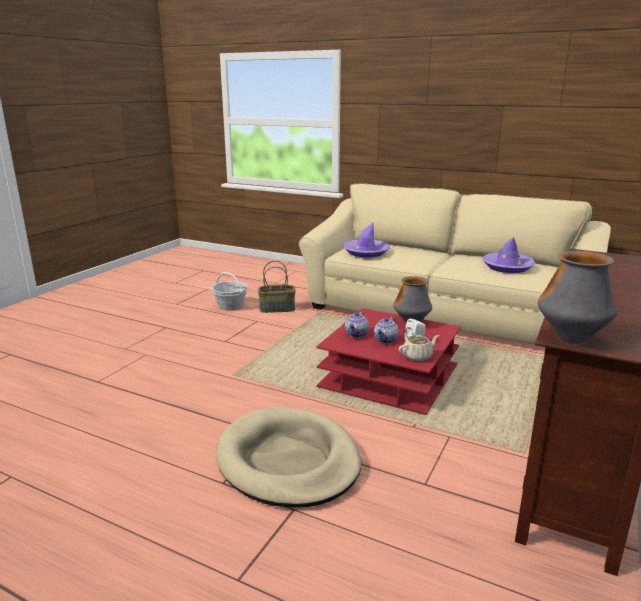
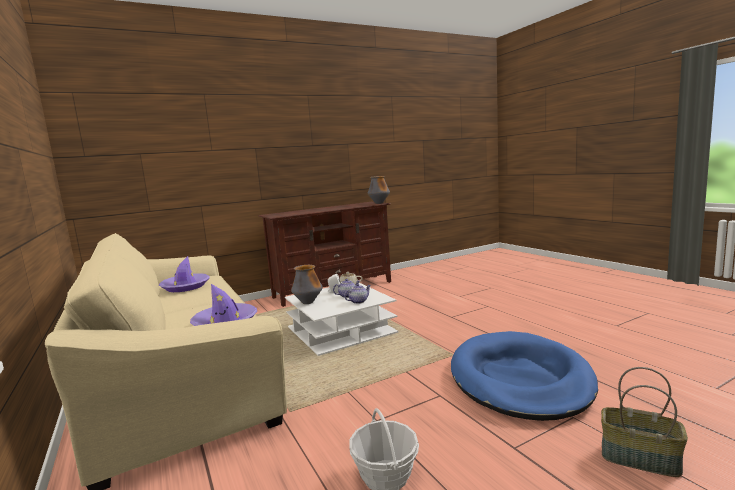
camera: 145 degrees left, 10 degrees down
beige dog bed [216,406,361,508] -> none
basket [258,261,296,313] -> basket moved to [601,367,688,477]
red coffee table [316,308,461,415] -> white coffee table [285,283,398,356]
none -> blue dog bed [451,331,598,421]

